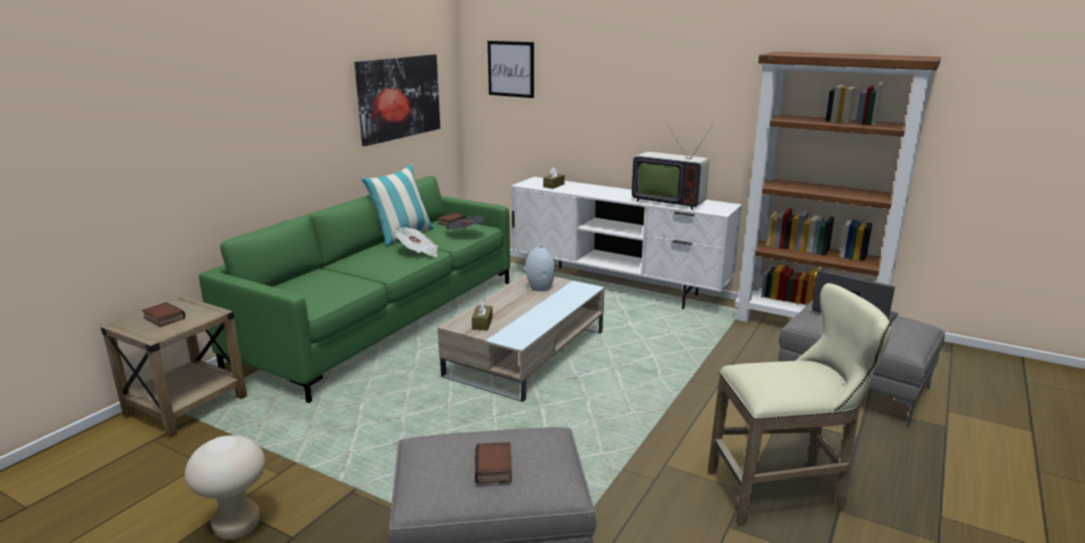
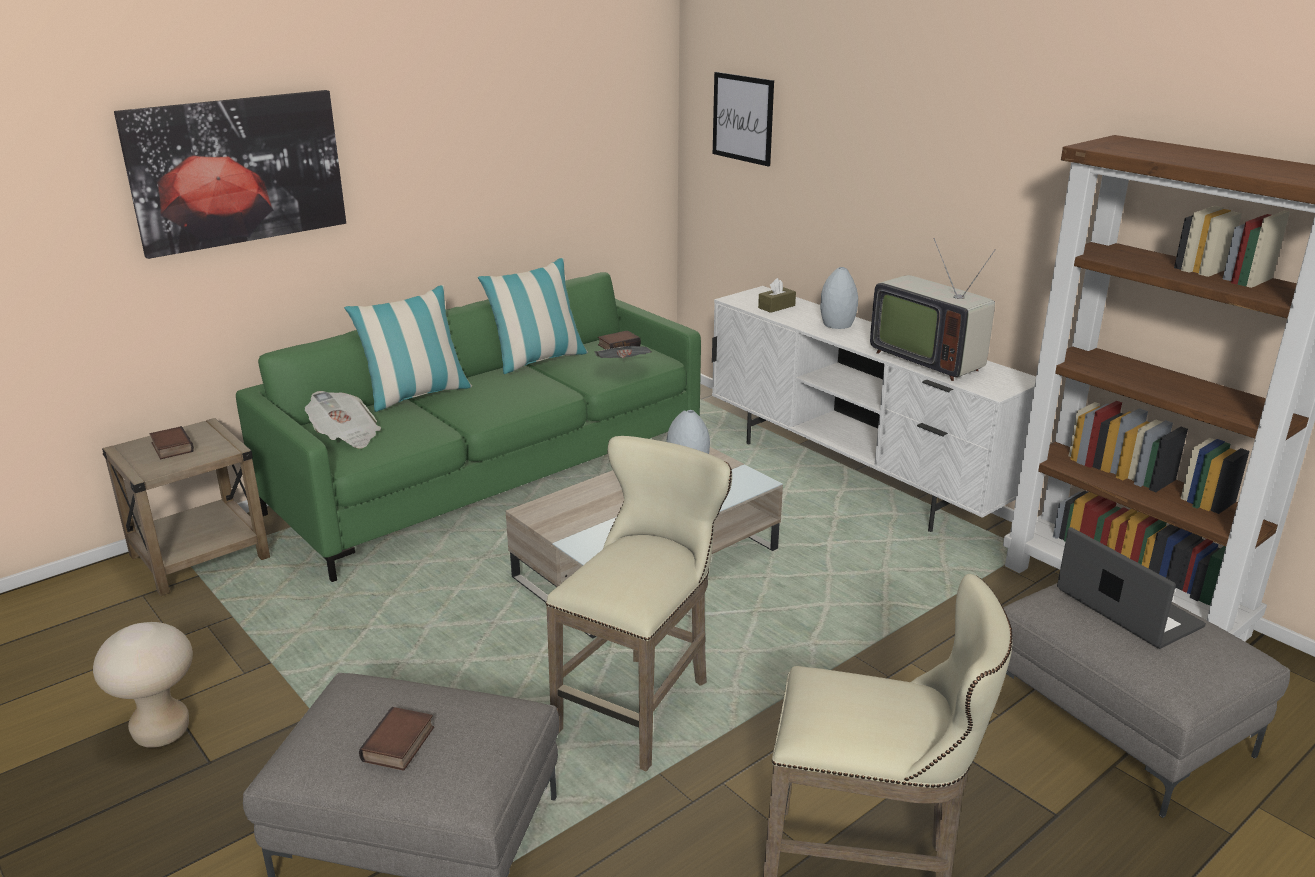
camera: 20 degrees right, 5 degrees up
picture [354,54,440,146] -> picture moved to [114,90,346,259]
newspaper [394,227,438,257] -> newspaper moved to [305,391,381,448]
brown tissue box [472,300,493,330] -> none
none -> pillow [344,285,472,412]
none -> beige stool [546,436,732,771]
none -> grey vase [820,267,858,329]

